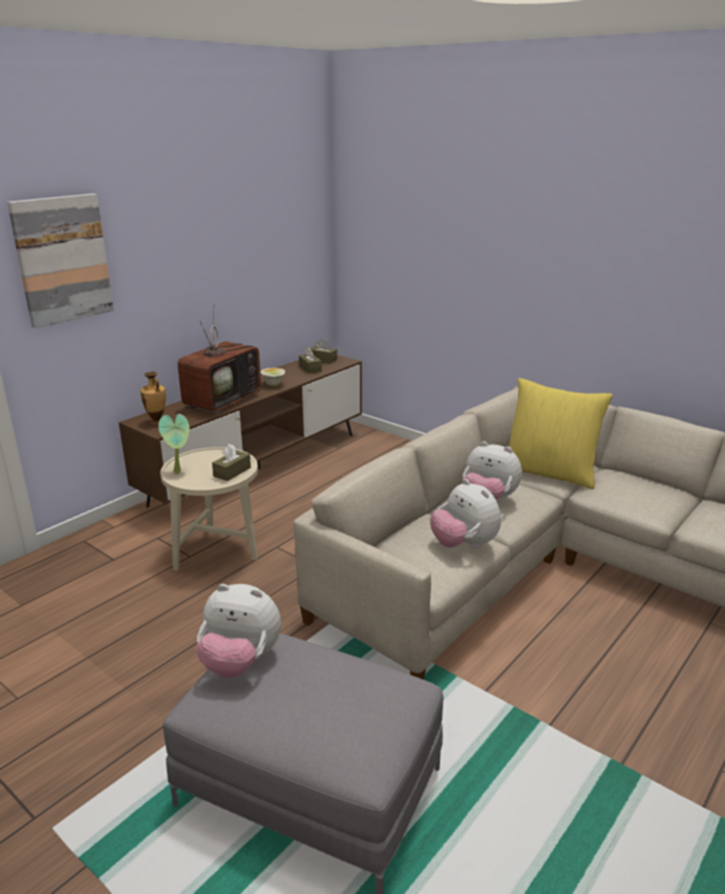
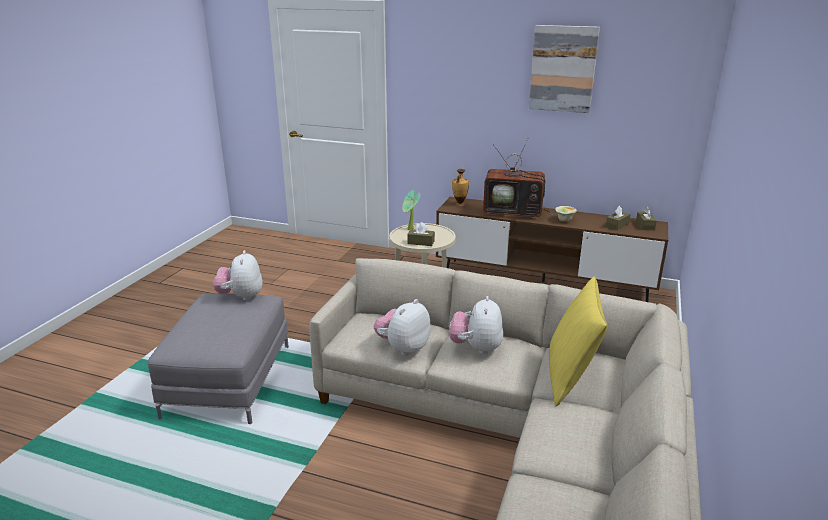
camera: 70 degrees right, 0 degrees up
picture [7,194,114,328] -> picture moved to [529,25,600,113]

